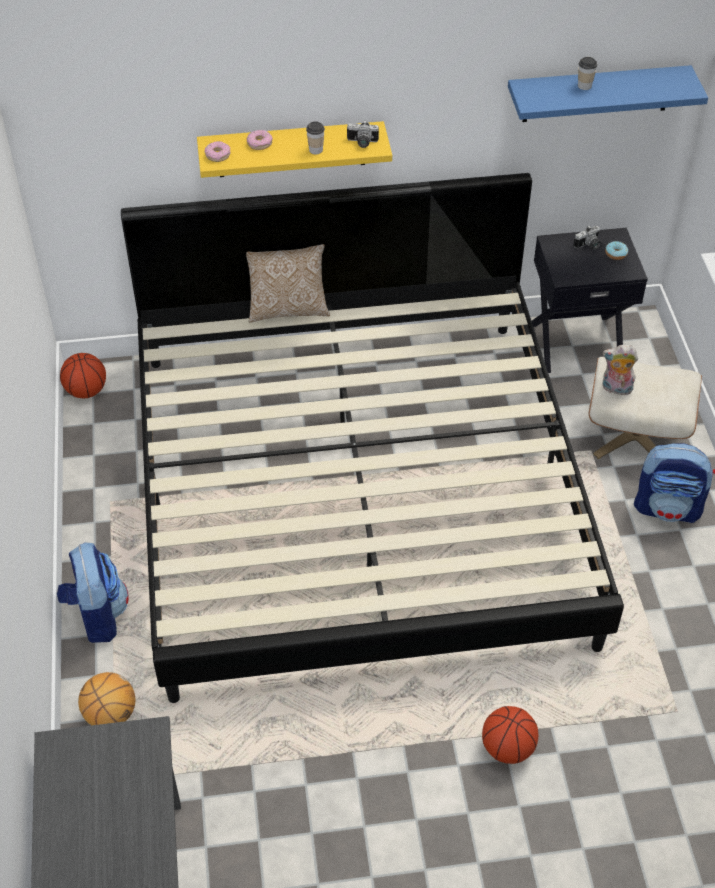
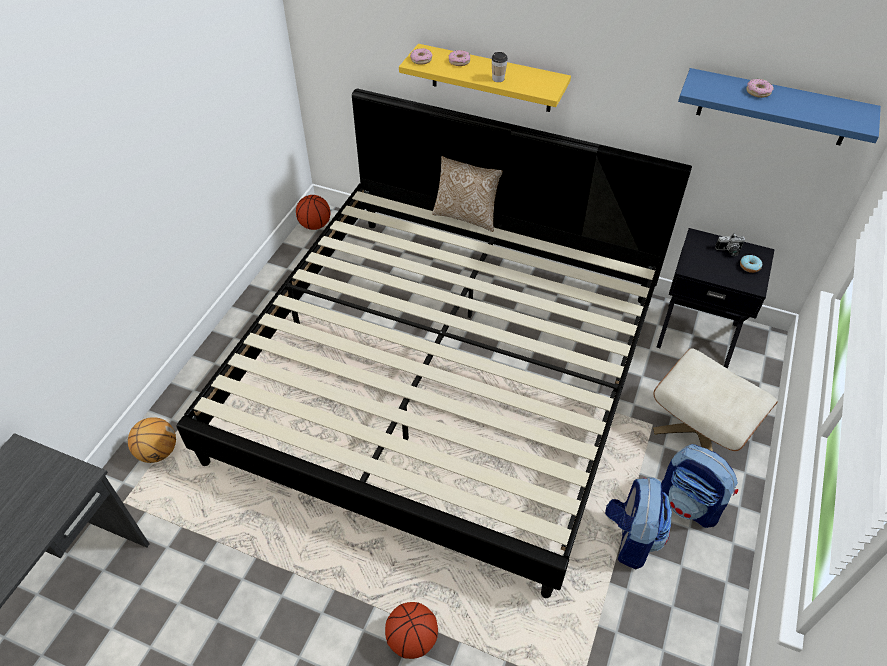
camera: 30 degrees right, 0 degrees up
backpack [57,543,129,643] -> backpack moved to [605,477,672,569]
camera [347,120,379,148] -> none
cup [578,57,597,90] -> donut [746,79,774,98]
plush toy [602,345,638,395] -> none

